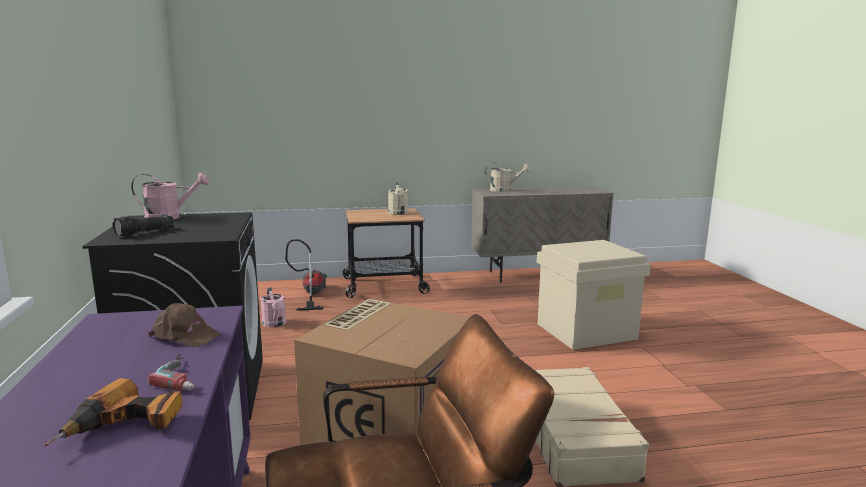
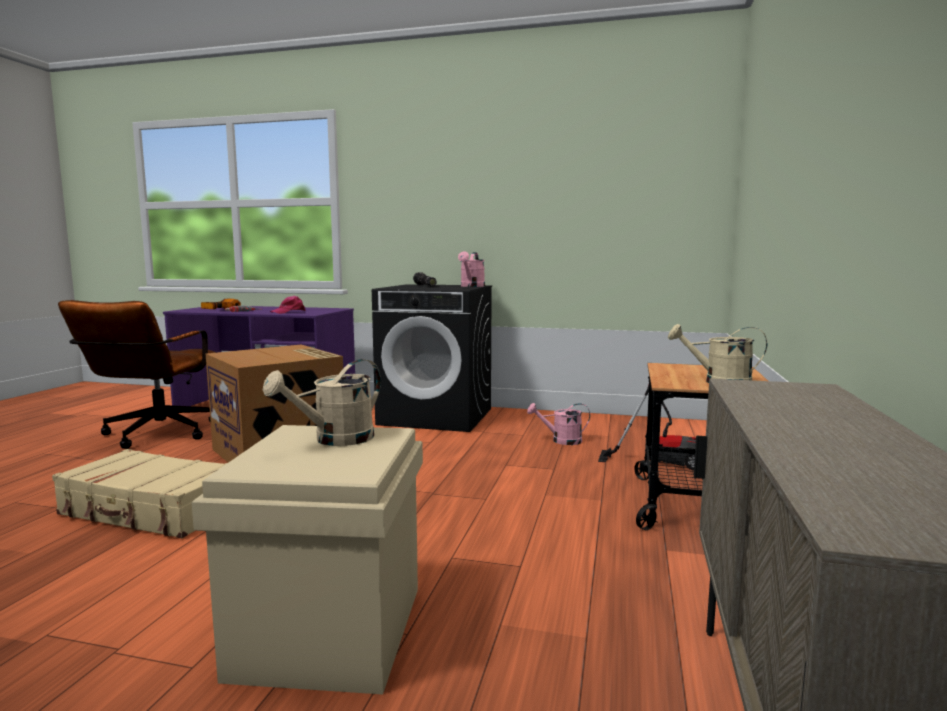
camera: 115 degrees right, 5 degrees down
brown cap [148,303,222,347] -> pink cap [270,296,306,314]
beige watering can [485,163,530,192] -> beige watering can moved to [263,359,381,446]

